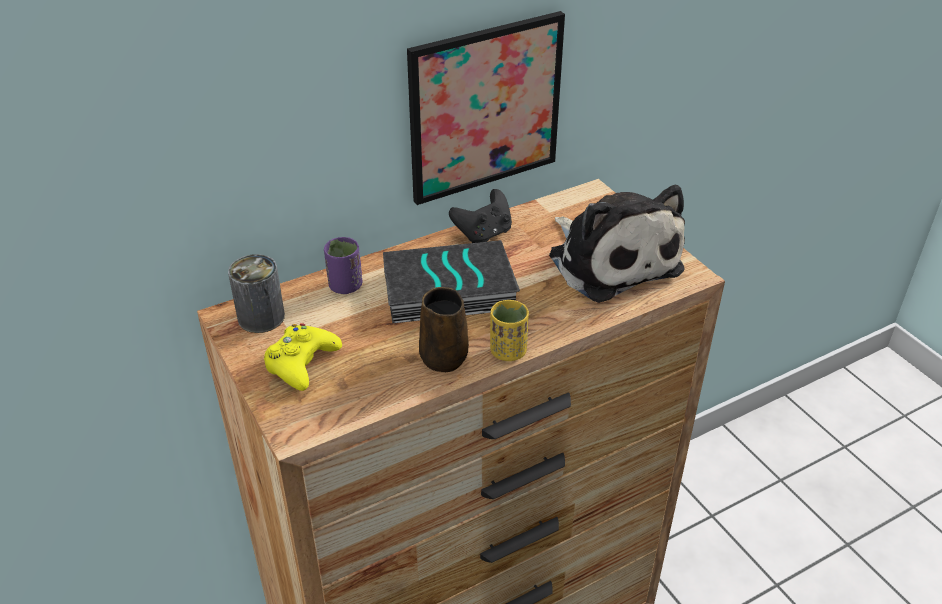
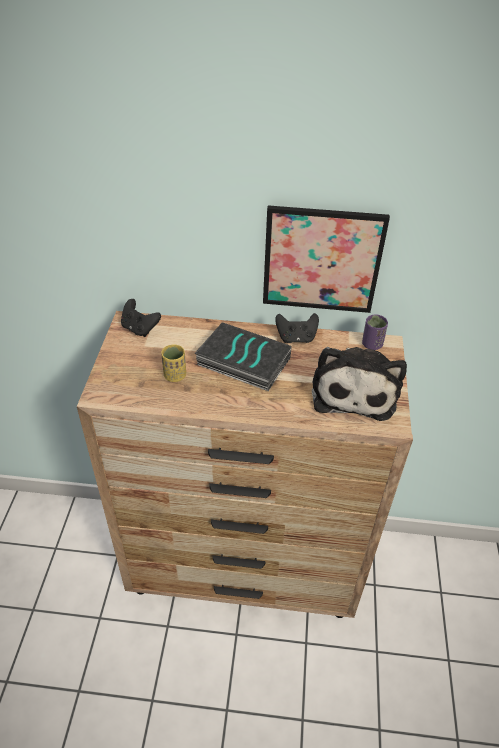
camera: 35 degrees right, 5 degrees up
can [228,254,285,333] -> black game controller [121,299,161,337]
yellow game controller [264,323,342,391] -> none
purple cup [324,237,362,294] -> purple cup moved to [362,314,388,350]
brown mug [419,287,469,372] -> none
yellow cup [490,300,529,361] -> yellow cup moved to [161,344,186,382]

